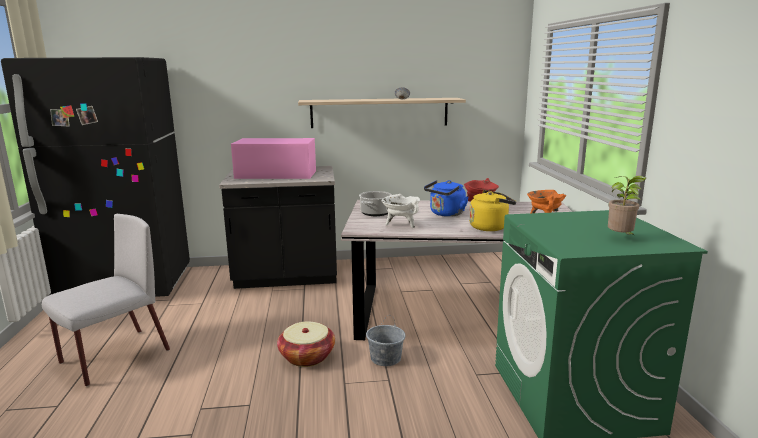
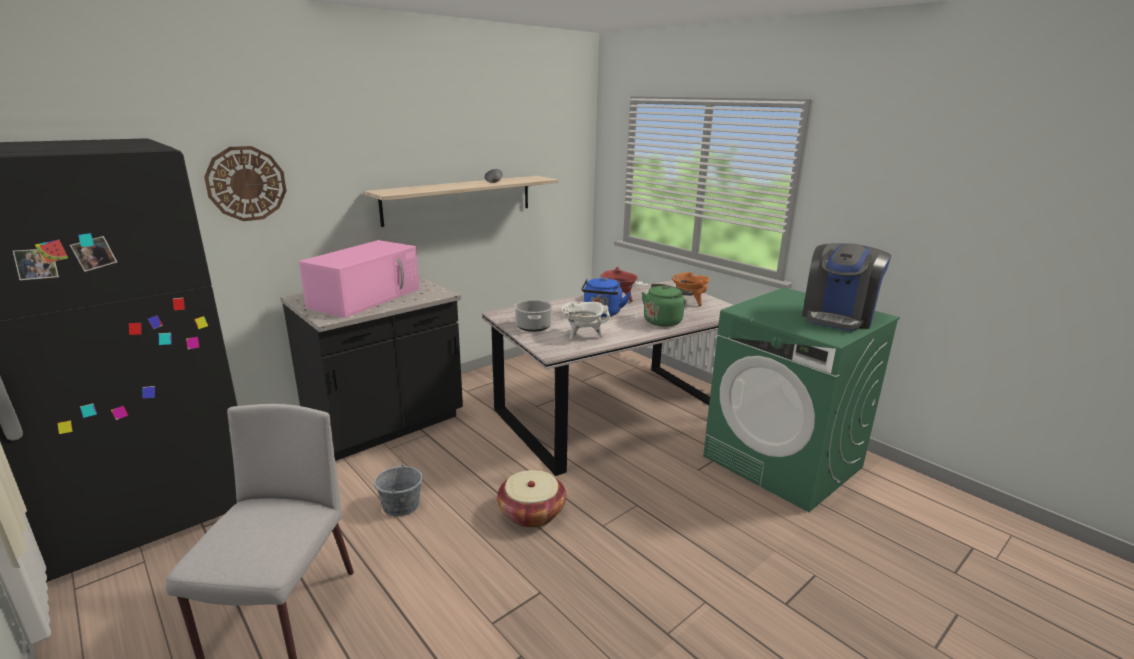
camera: 35 degrees left, 5 degrees up
pink microwave [231,138,316,179] -> pink microwave turned 150 degrees clockwise [299,240,420,318]
grey bucket [366,315,405,366] -> grey bucket moved to [374,456,423,516]
yellow kettle [469,190,516,231] -> green kettle [642,284,693,327]
potted plant [608,176,646,236] -> coffee machine [802,243,891,331]
none -> wall clock [204,146,287,221]

